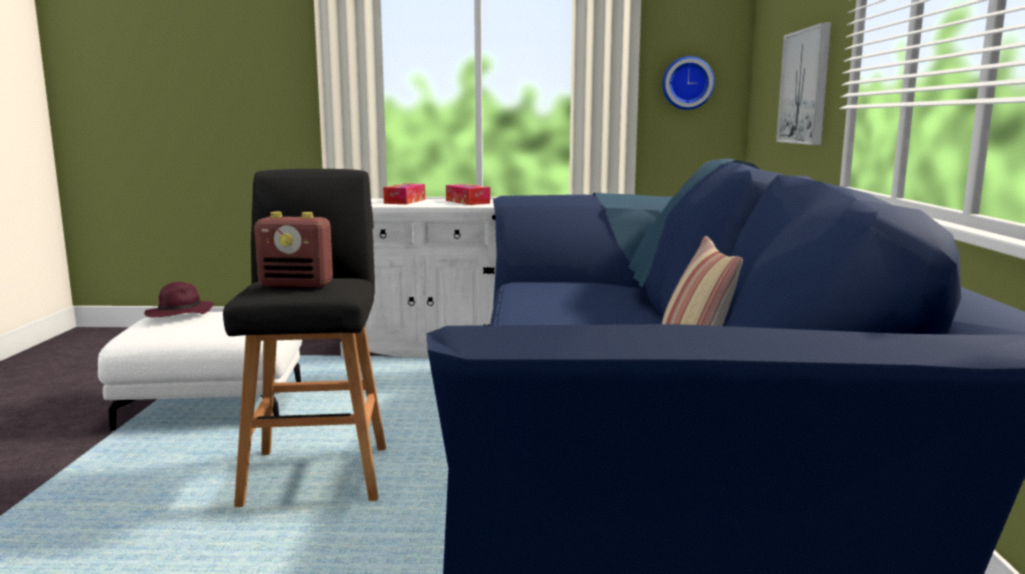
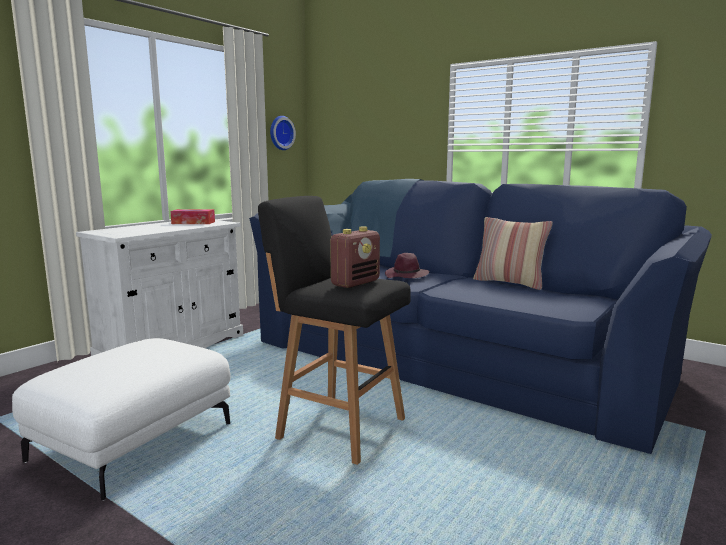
camera: 55 degrees left, 0 degrees up
purple hat [144,282,214,317] -> purple hat moved to [385,253,429,278]
tissue box [383,184,425,204] -> none
picture [776,23,831,145] -> none

